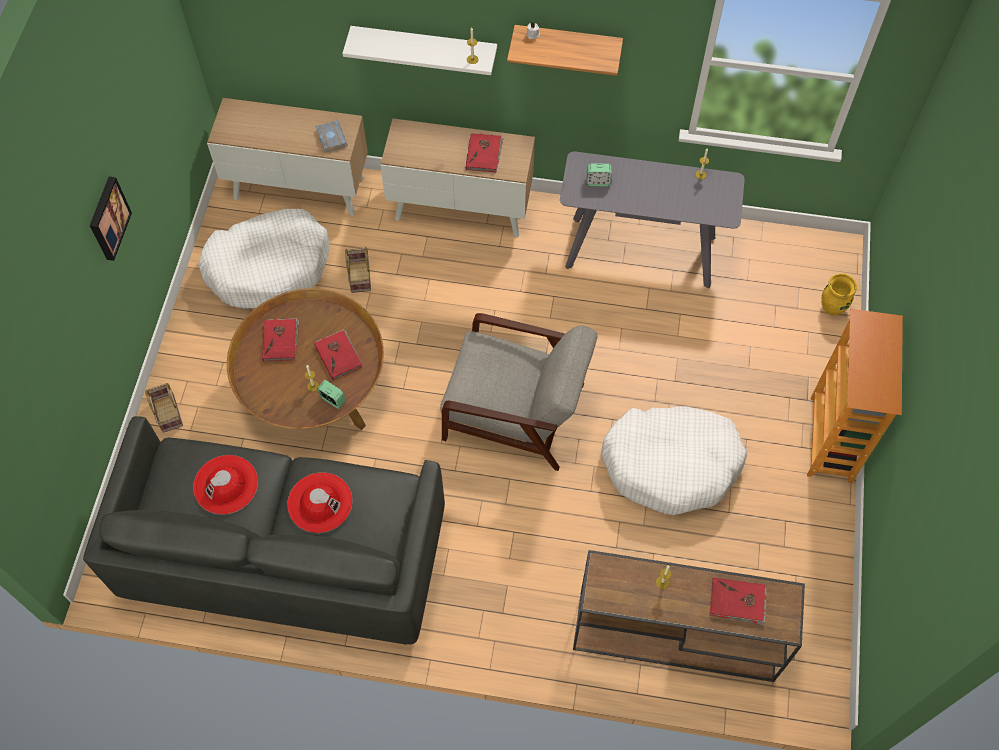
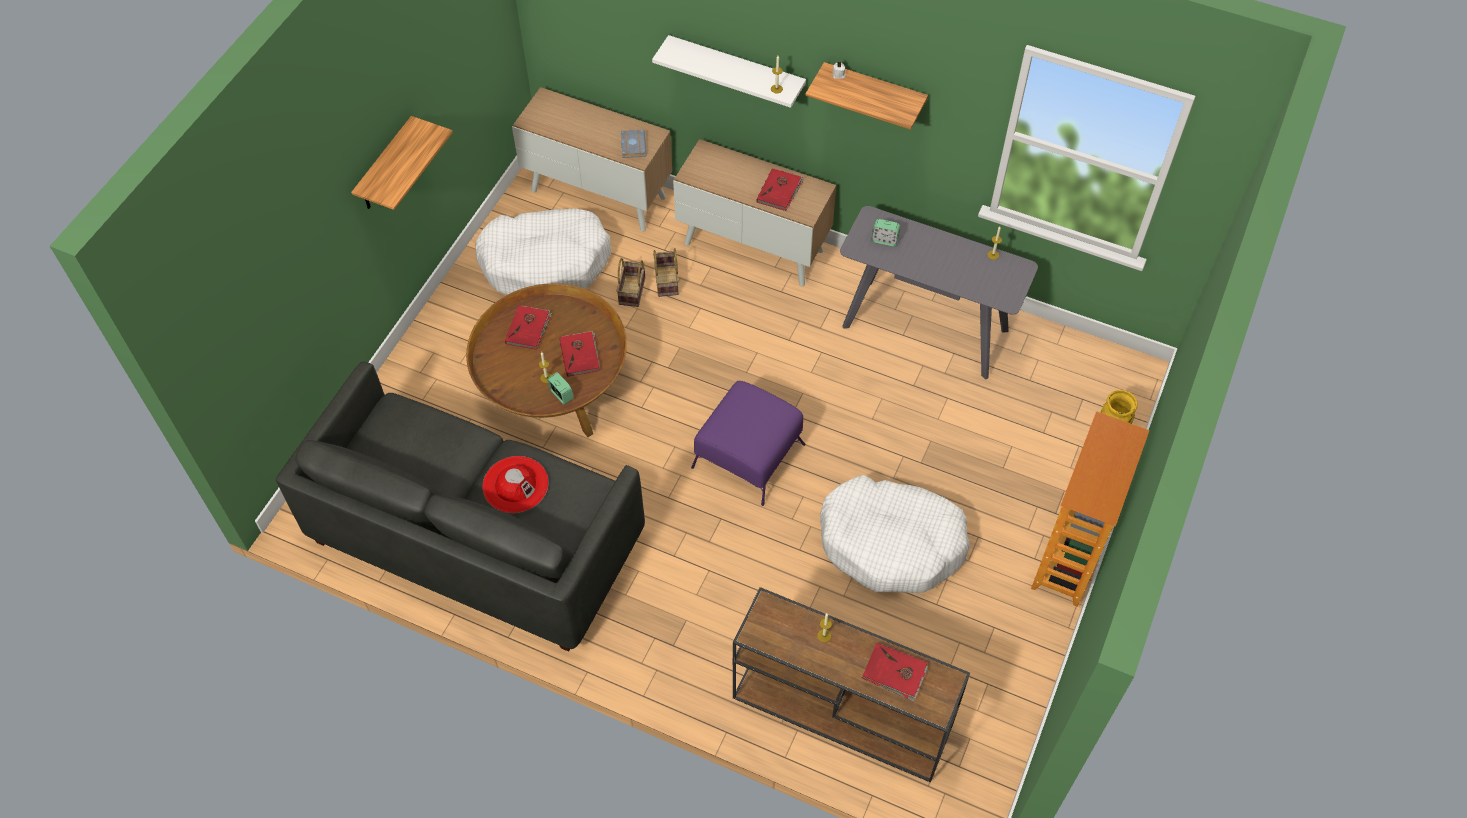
camera: 15 degrees right, 5 degrees down
picture [90,177,132,261] -> shelf [351,116,453,210]
basket [145,383,183,433] -> basket moved to [653,248,679,297]
red hat [193,455,258,515] -> none
grey armchair [440,313,598,471] -> purple ottoman [691,381,805,506]

